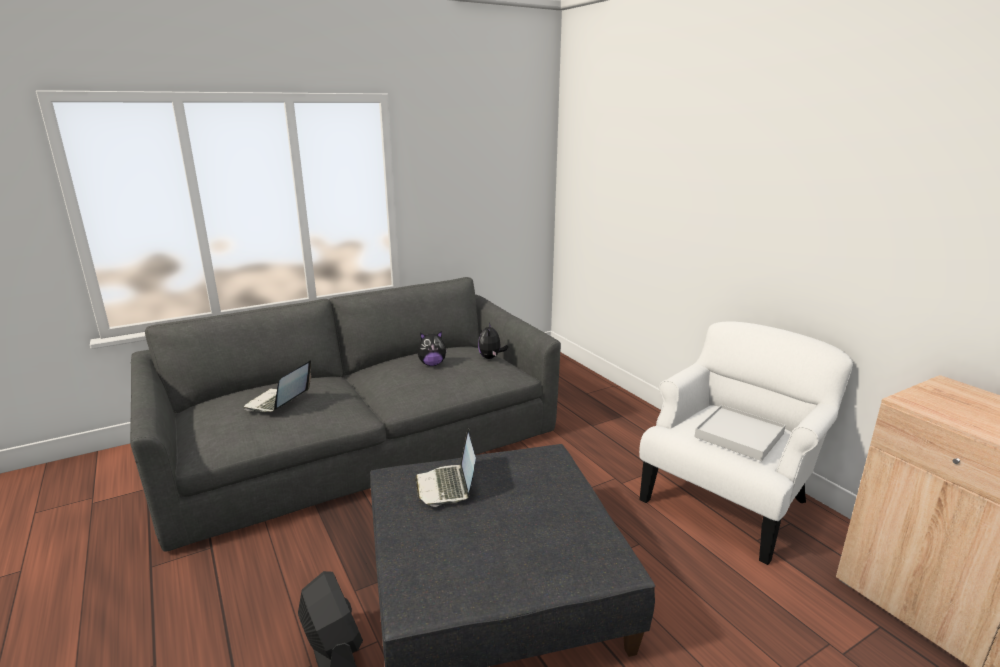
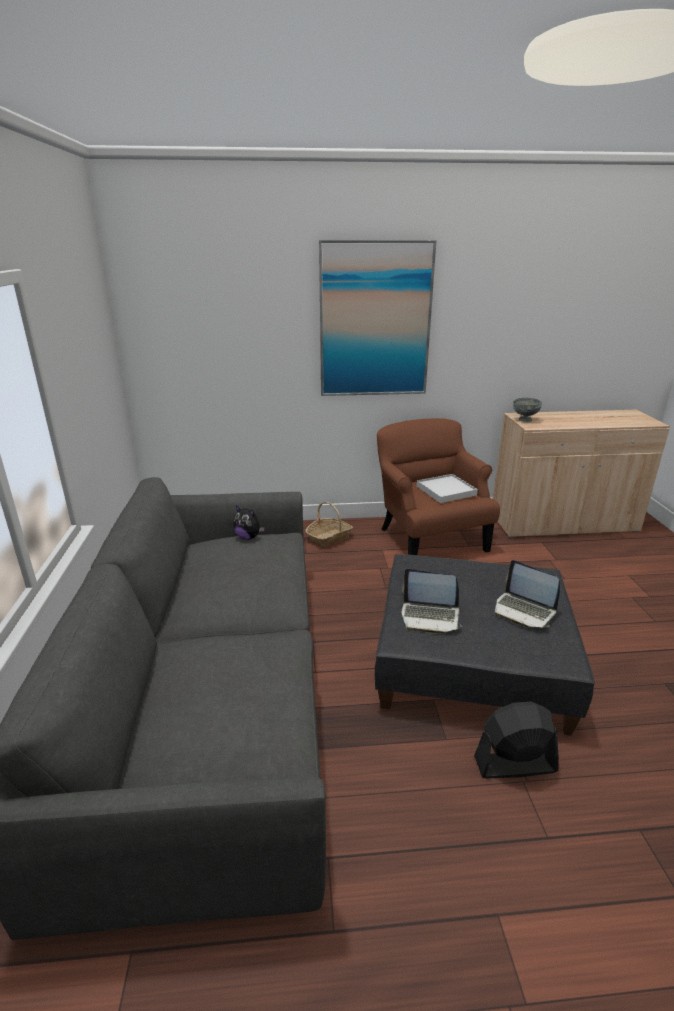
camera: 65 degrees left, 5 degrees up
laptop [244,360,311,412] -> laptop moved to [495,560,560,628]
plush toy [418,331,447,366] -> none
white armchair [639,322,853,565] -> brown armchair [377,418,500,555]
none -> basket [306,502,353,548]
none -> picture [319,240,437,396]
none -> grey bowl [513,397,542,422]

